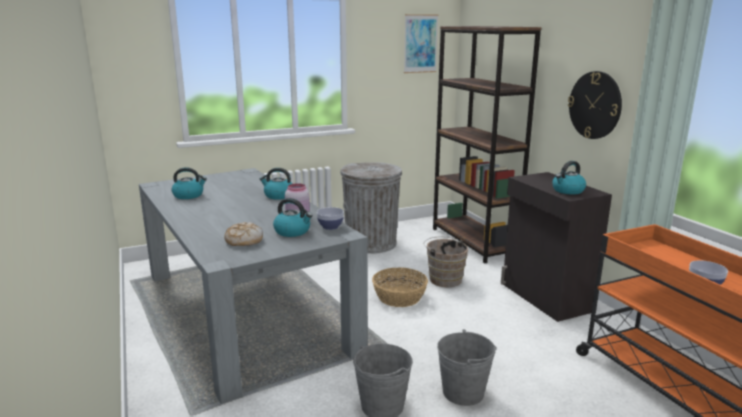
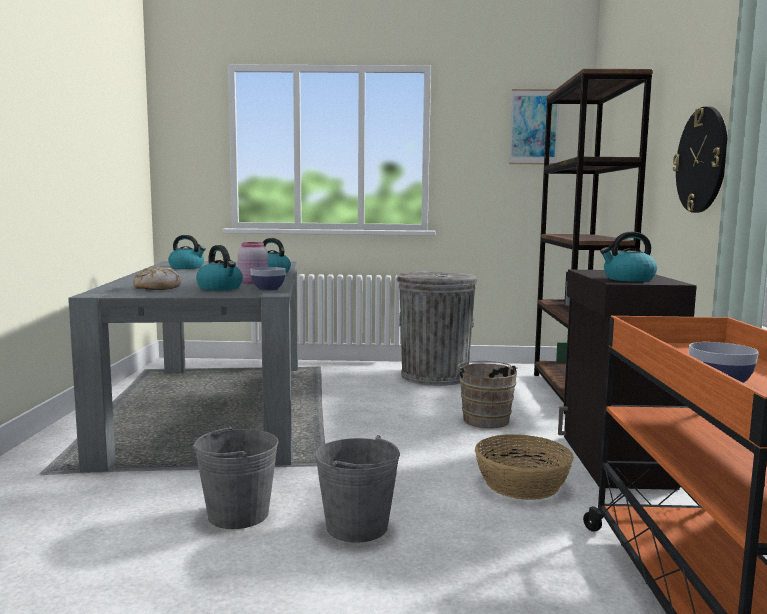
camera: 25 degrees right, 10 degrees down
basket [372,268,428,307] -> basket moved to [475,434,574,500]

